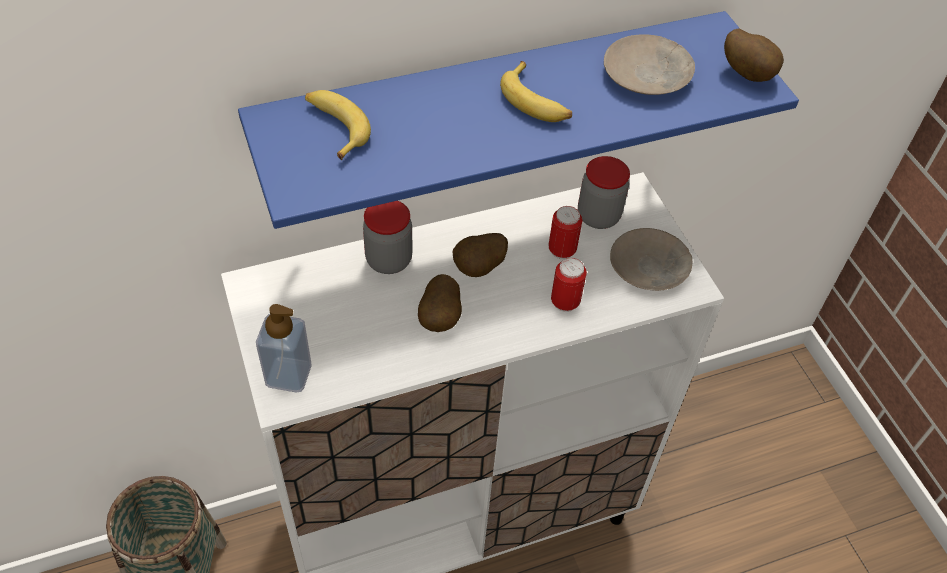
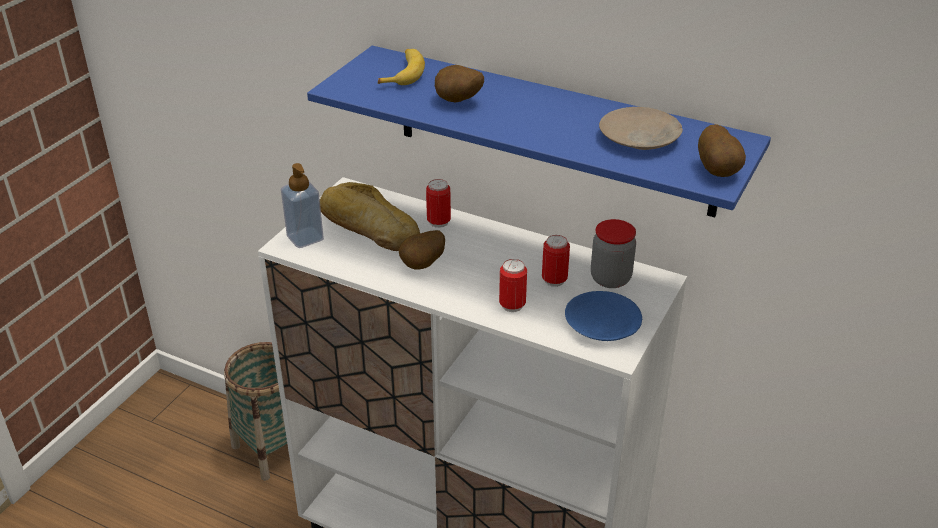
camera: 50 degrees right, 15 degrees down
jar [363,201,413,274] -> can [426,179,451,228]
potato [452,233,508,277] -> potato moved to [435,65,484,102]
banana [500,61,572,122] -> none
beige plate [610,228,692,291] -> blue plate [565,291,642,341]
none -> bread [320,182,420,251]

